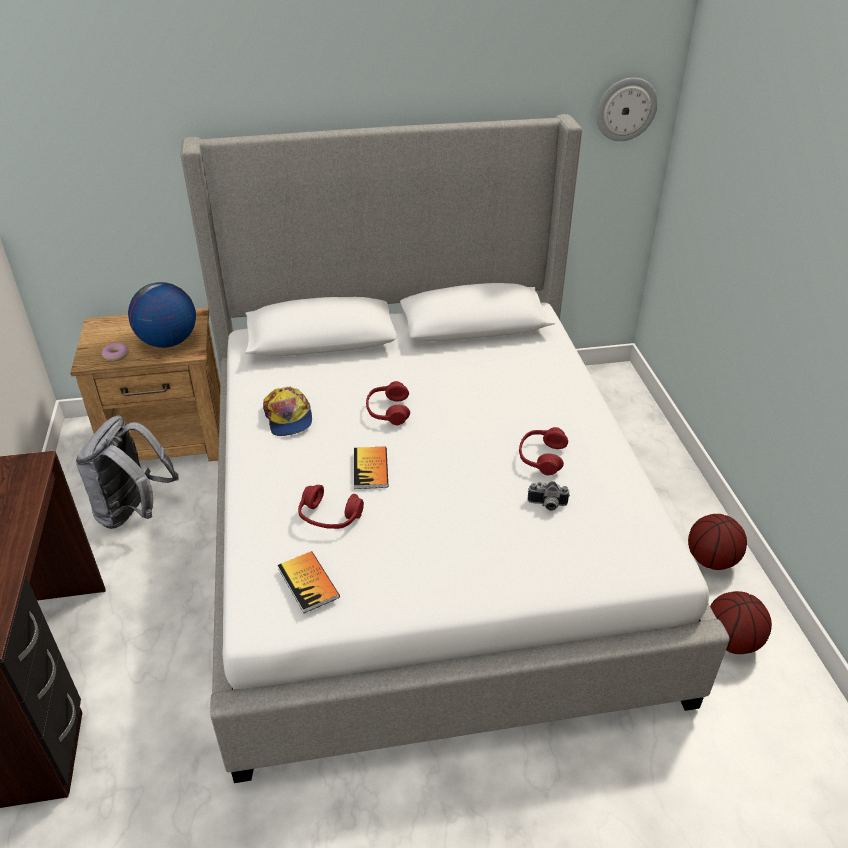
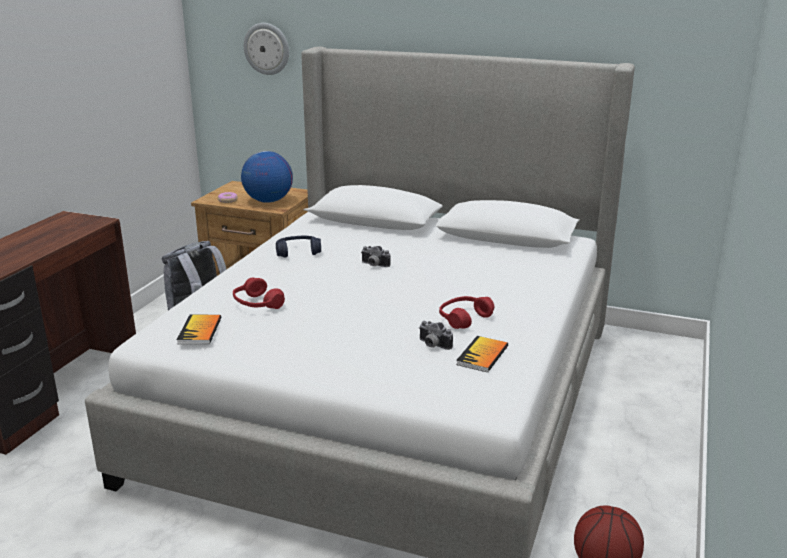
camera: 30 degrees right, 15 degrees down
cap [263,387,312,436] -> blue headphones [276,236,321,258]
book [354,446,388,489] -> book moved to [456,336,508,372]
red headphones [366,381,410,425] -> camera [361,246,390,267]
wall clock [596,78,658,141] -> wall clock moved to [244,23,289,75]
basketball [688,514,747,570] -> none

